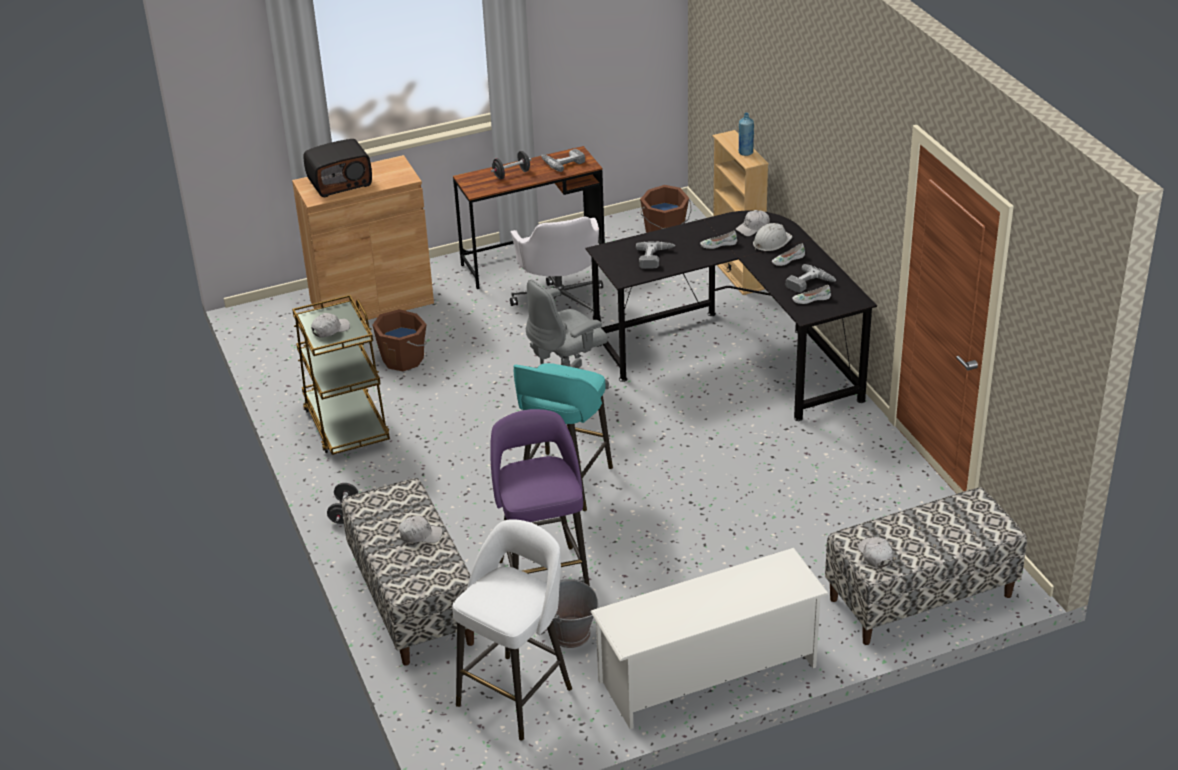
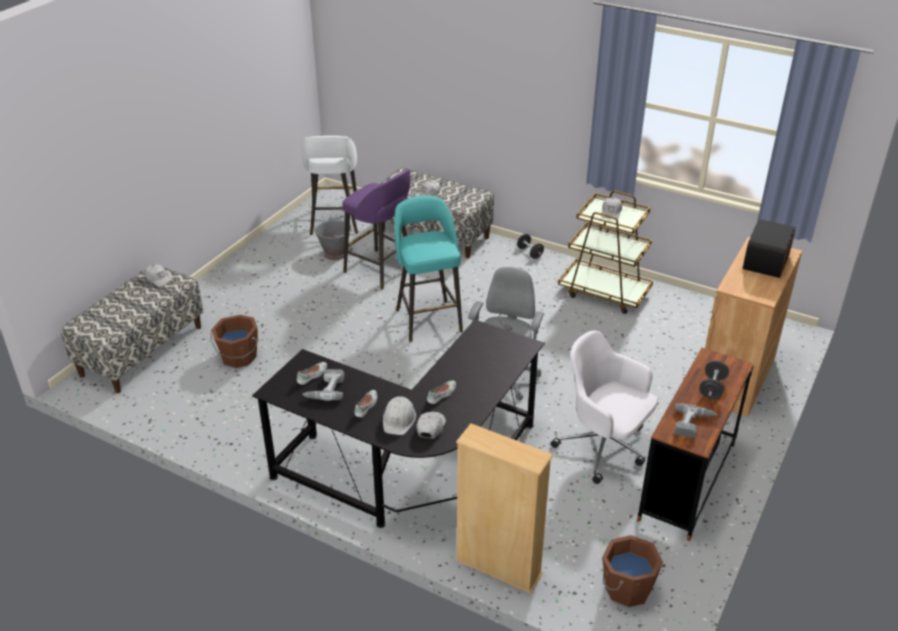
camera: 140 degrees right, 0 degrees up
brown bucket [372,309,427,371] -> brown bucket moved to [211,315,258,368]
white shoe rack [590,548,829,729] -> none
power drill [636,241,675,269] -> none
blue bottle [739,113,754,156] -> none

